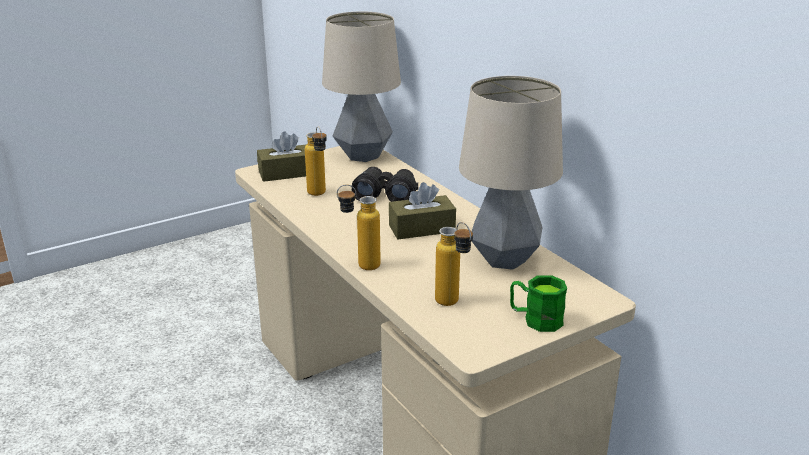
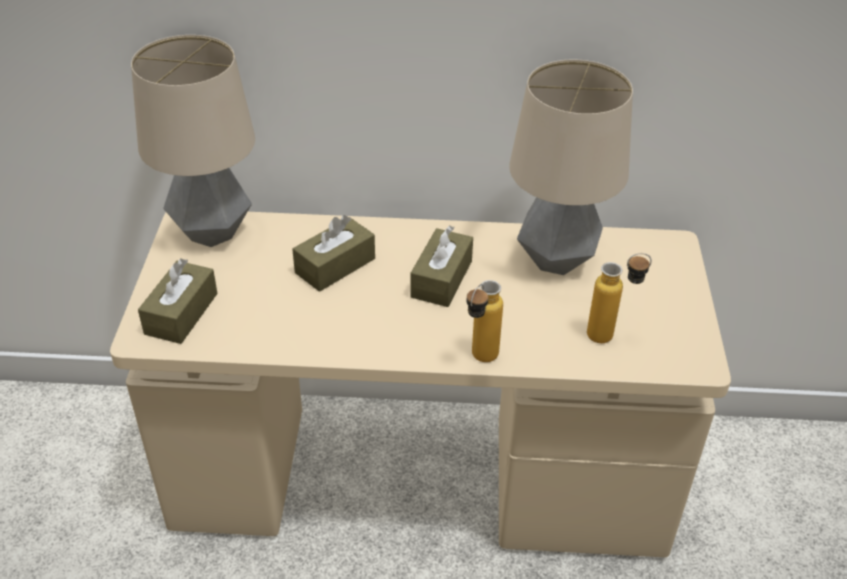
camera: 55 degrees left, 15 degrees up
bottle [305,126,327,196] -> none
black binoculars [352,167,418,202] -> brown tissue box [292,215,375,292]
green mug [510,275,567,332] -> none

